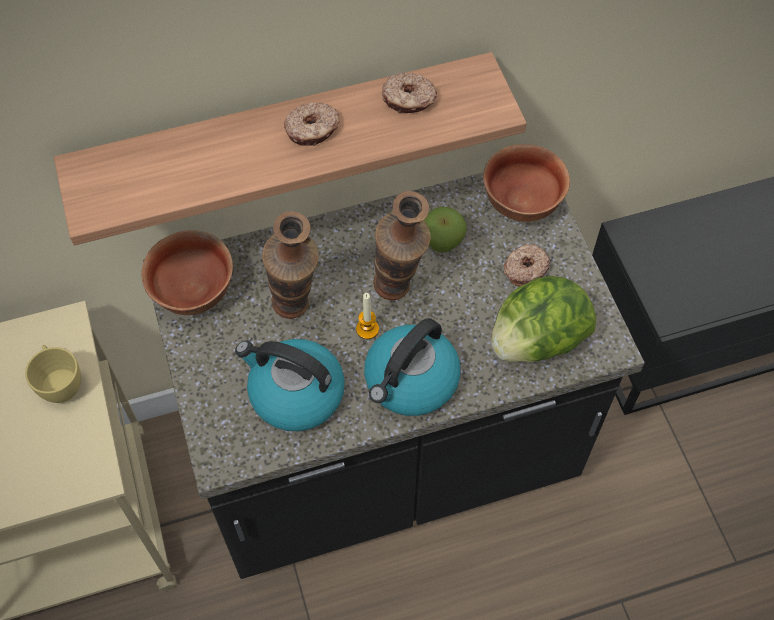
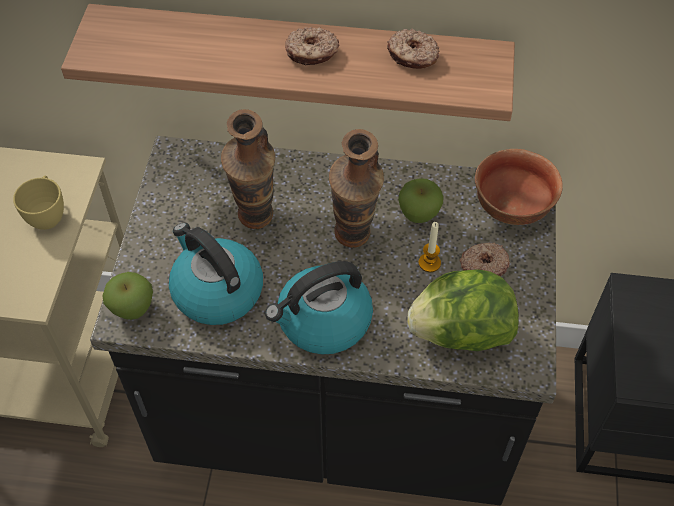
camera: 25 degrees right, 5 degrees down
bowl [142,231,233,315] -> none
candle [356,293,379,339] -> candle moved to [418,222,441,272]
none -> apple [102,272,153,320]

